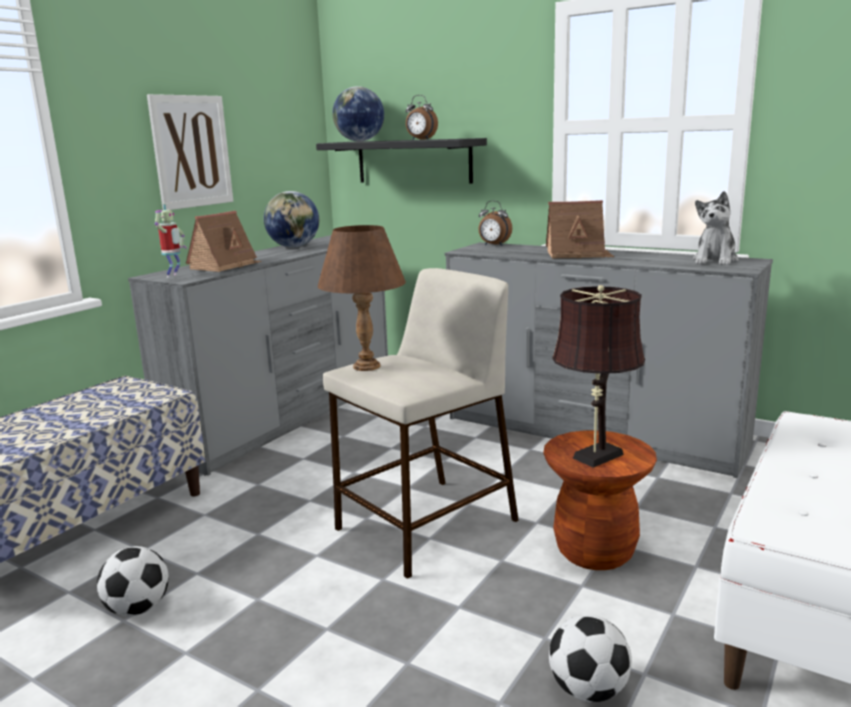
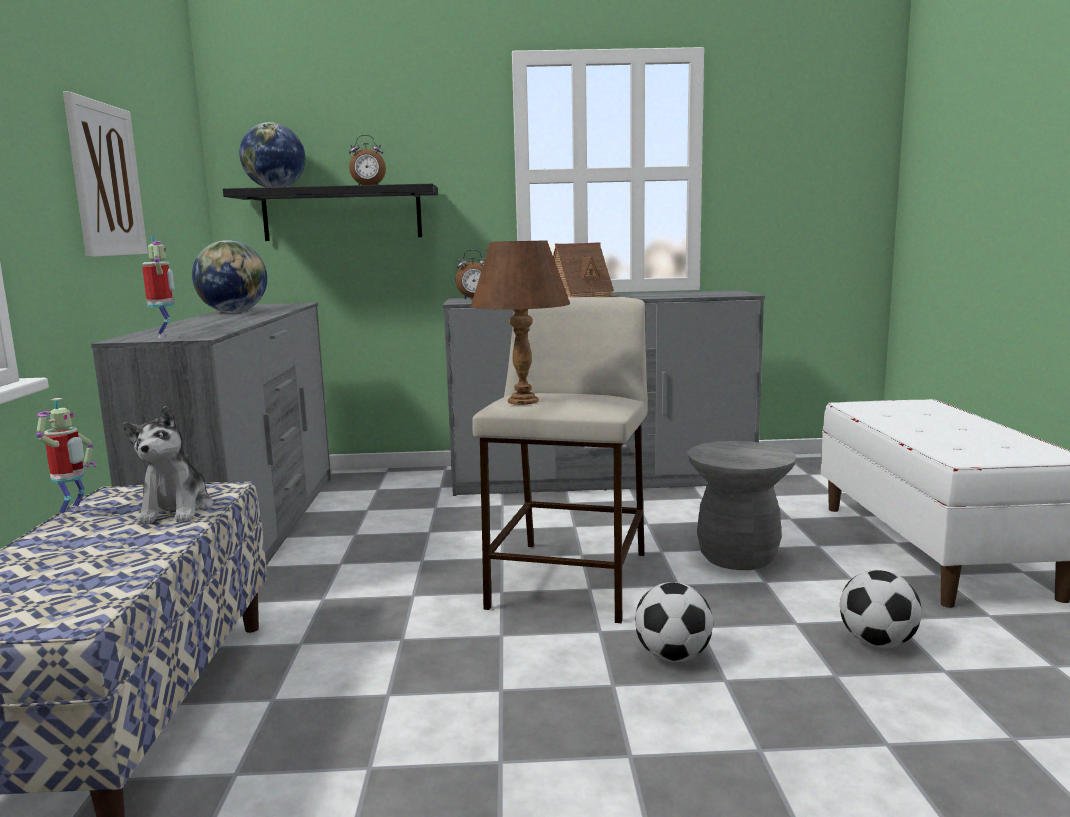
camera: 35 degrees left, 5 degrees down
football [97,546,168,617] -> football moved to [635,582,713,662]
toy house [186,211,261,272] -> none
brown stool [544,430,657,570] -> grey stool [688,441,797,570]
brown table lamp [552,285,645,468] -> none
plush toy [693,191,739,265] -> plush toy moved to [123,406,213,524]
none -> toy robot [36,398,96,518]

